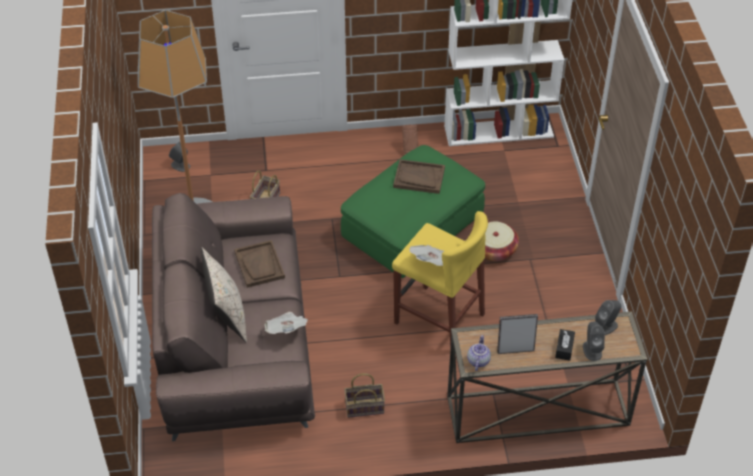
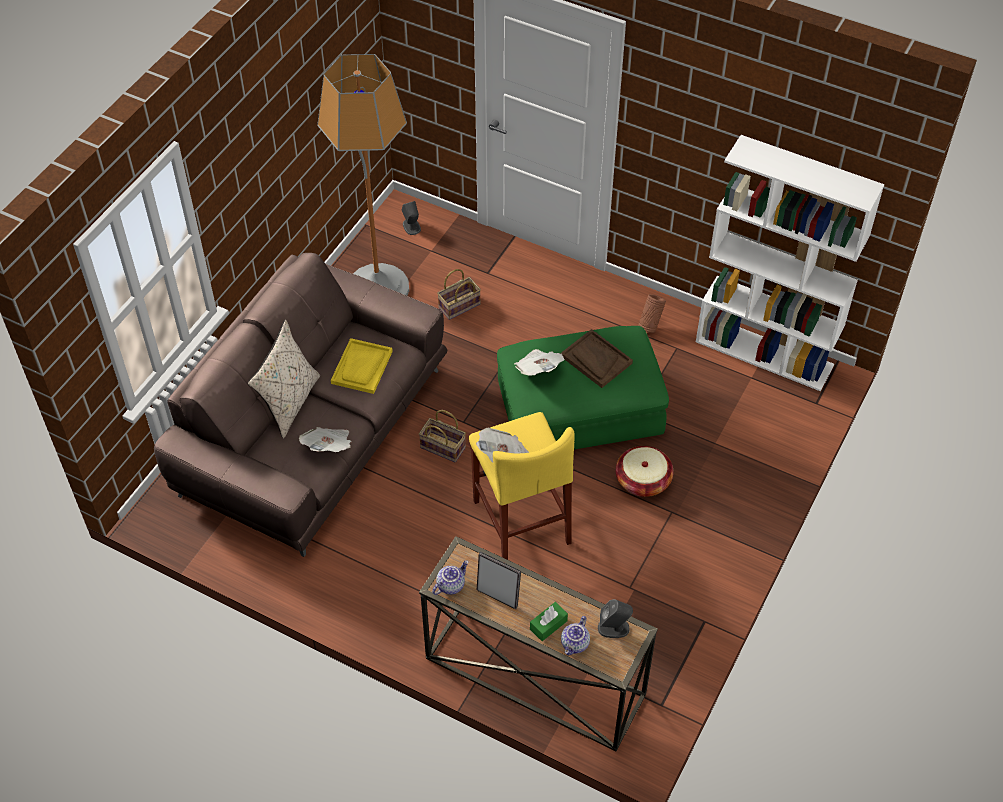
camera: 35 degrees right, 5 degrees up
brown tray [234,240,285,288] -> yellow tray [331,338,393,394]
basket [344,373,385,418] -> basket moved to [419,410,466,463]
black tissue box [555,329,575,361] -> green tissue box [530,602,568,641]
grey speaker [583,321,605,361] -> teapot [561,616,590,655]
none -> newspaper [514,349,565,376]

